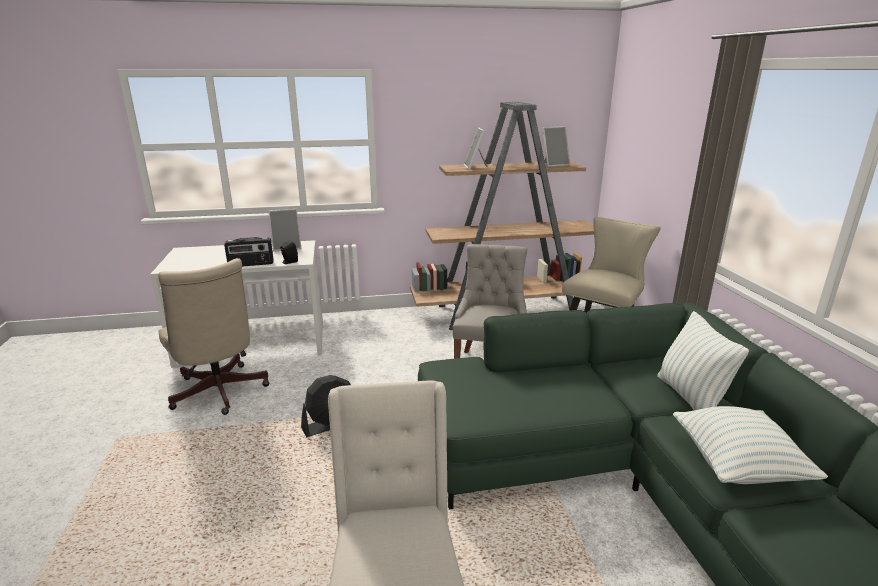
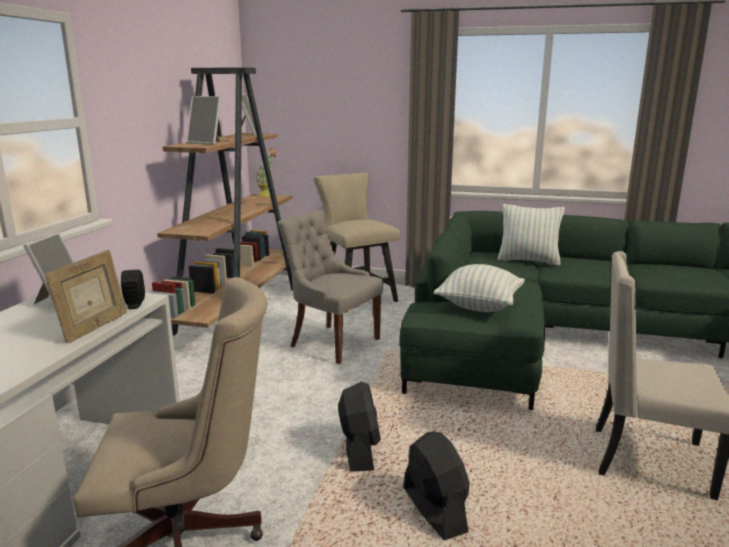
camera: 65 degrees left, 5 degrees down
radio [224,237,274,267] -> picture frame [45,250,127,343]
pillow [673,406,828,484] -> pillow moved to [434,264,525,312]
none -> potted plant [256,148,277,197]
none -> black fan [403,431,470,540]

